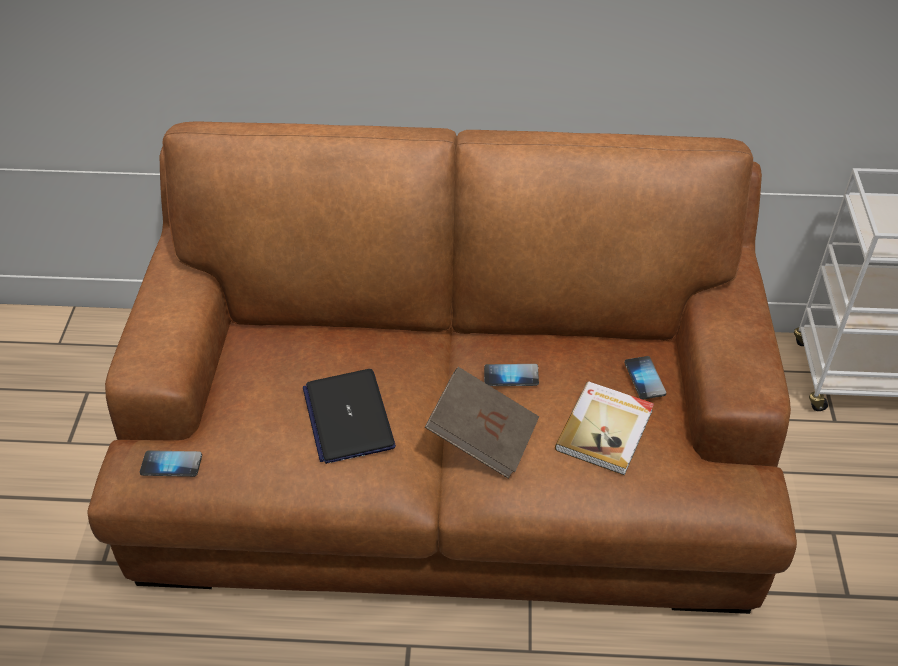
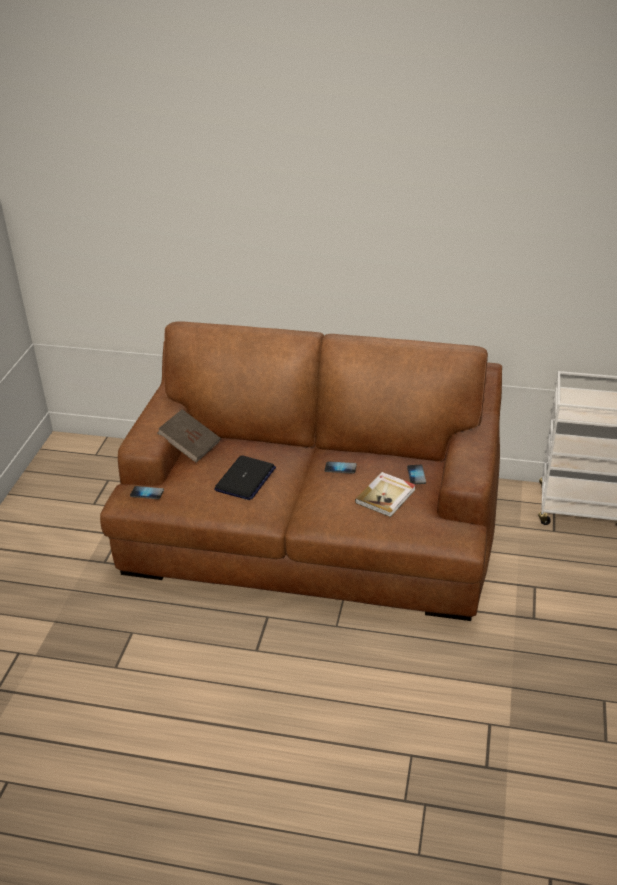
camera: 10 degrees right, 10 degrees down
laptop [303,369,396,464] -> laptop turned 150 degrees counterclockwise [214,455,276,500]
brown book [425,367,539,479] -> brown book moved to [157,409,221,463]

